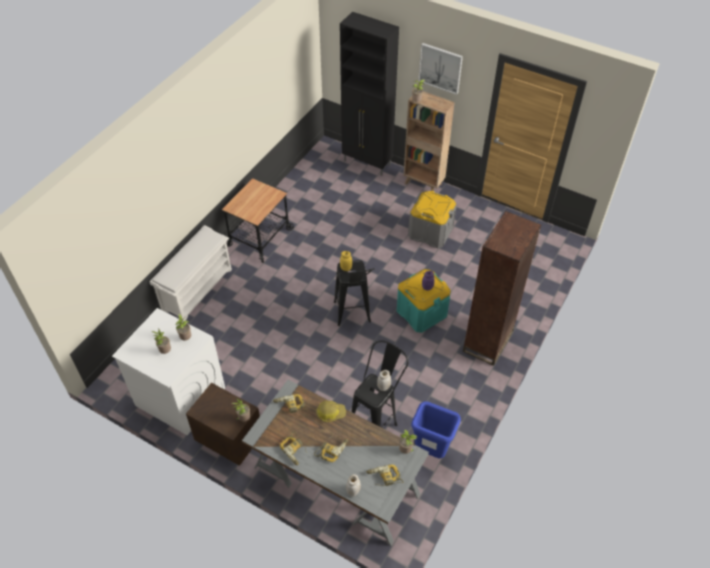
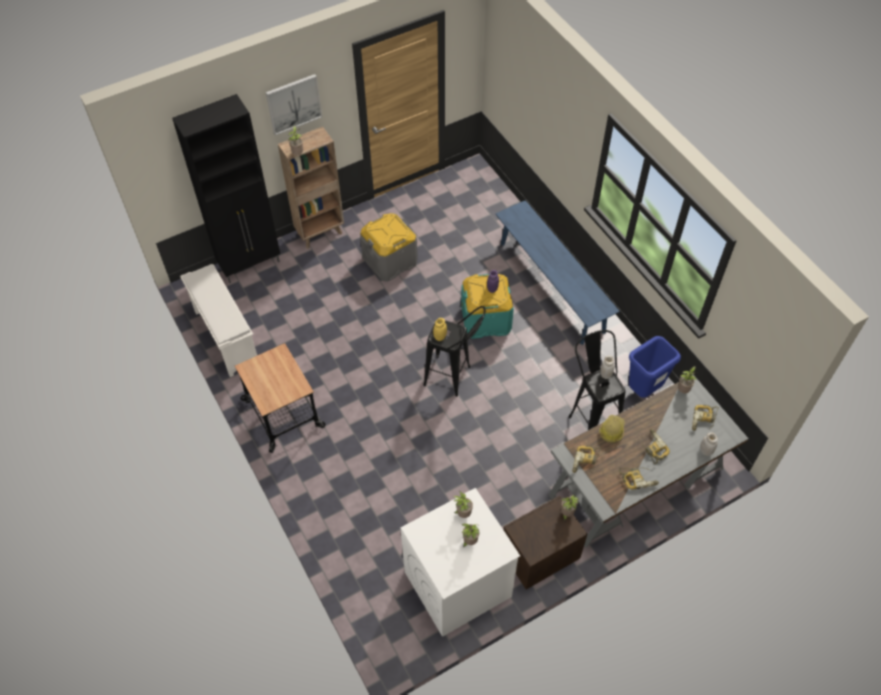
camera: 60 degrees left, 5 degrees up
white shoe rack [149,225,232,321] -> white shoe rack moved to [180,264,257,377]
brown bookcase [463,211,541,366] -> blue bench [495,200,620,345]

